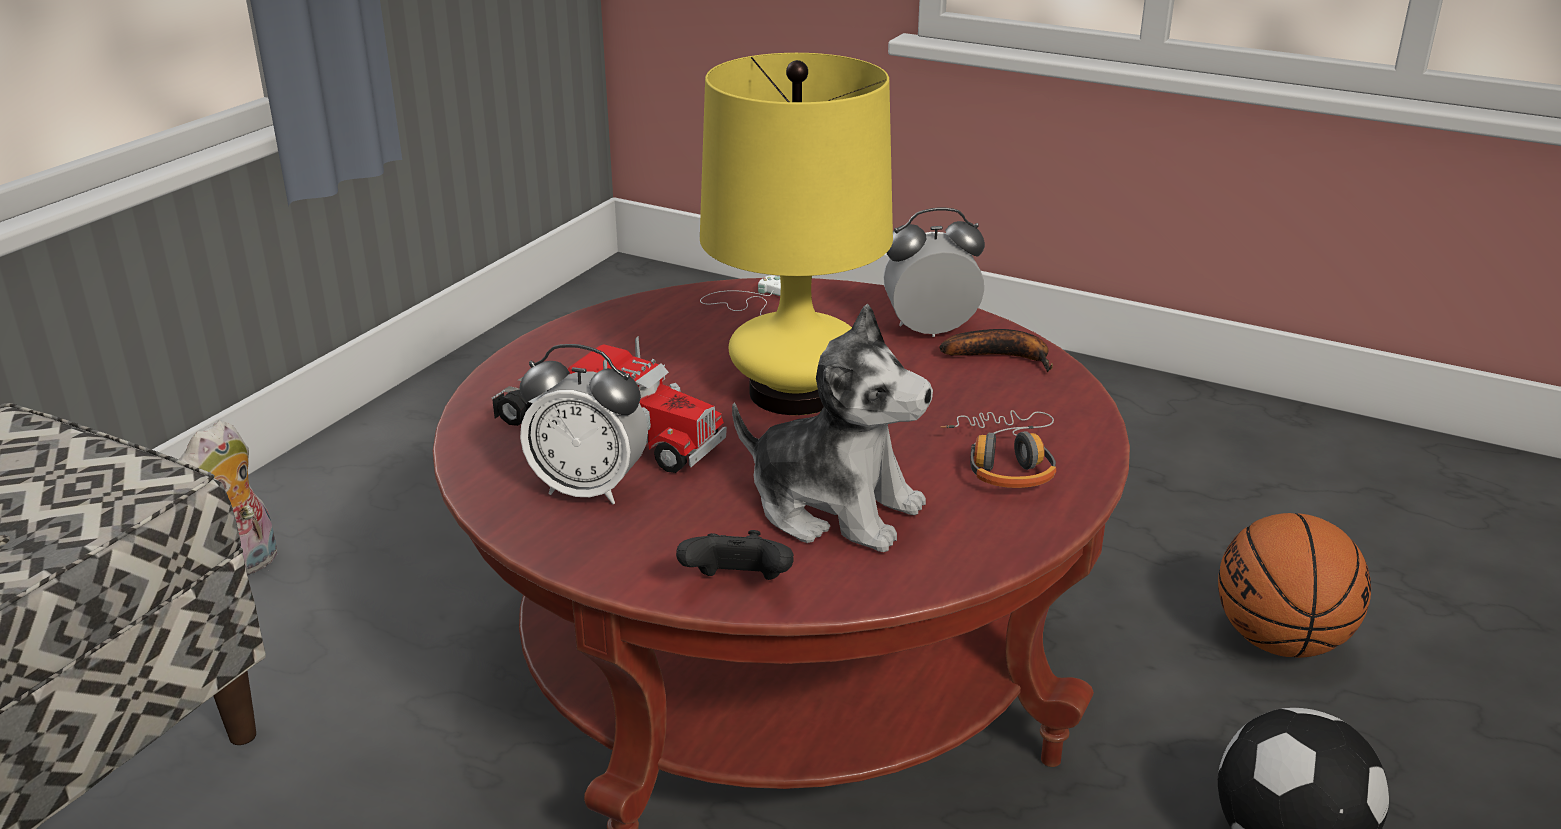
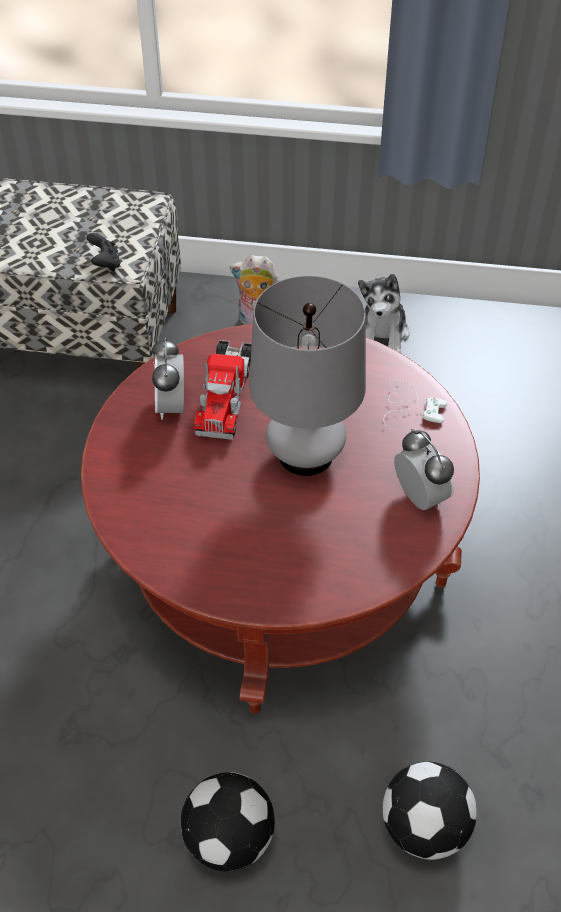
camera: 70 degrees right, 20 degrees up
black game controller [676,530,794,580] -> black game controller moved to [87,233,121,271]
yellow table lamp [700,53,893,415] -> grey table lamp [249,276,366,476]
plush toy [732,303,933,552] -> plush toy moved to [358,274,409,352]
banana [940,329,1053,372] -> none
headphones [940,410,1056,488] -> none
basketball [1218,513,1371,658] -> football [383,761,477,860]

